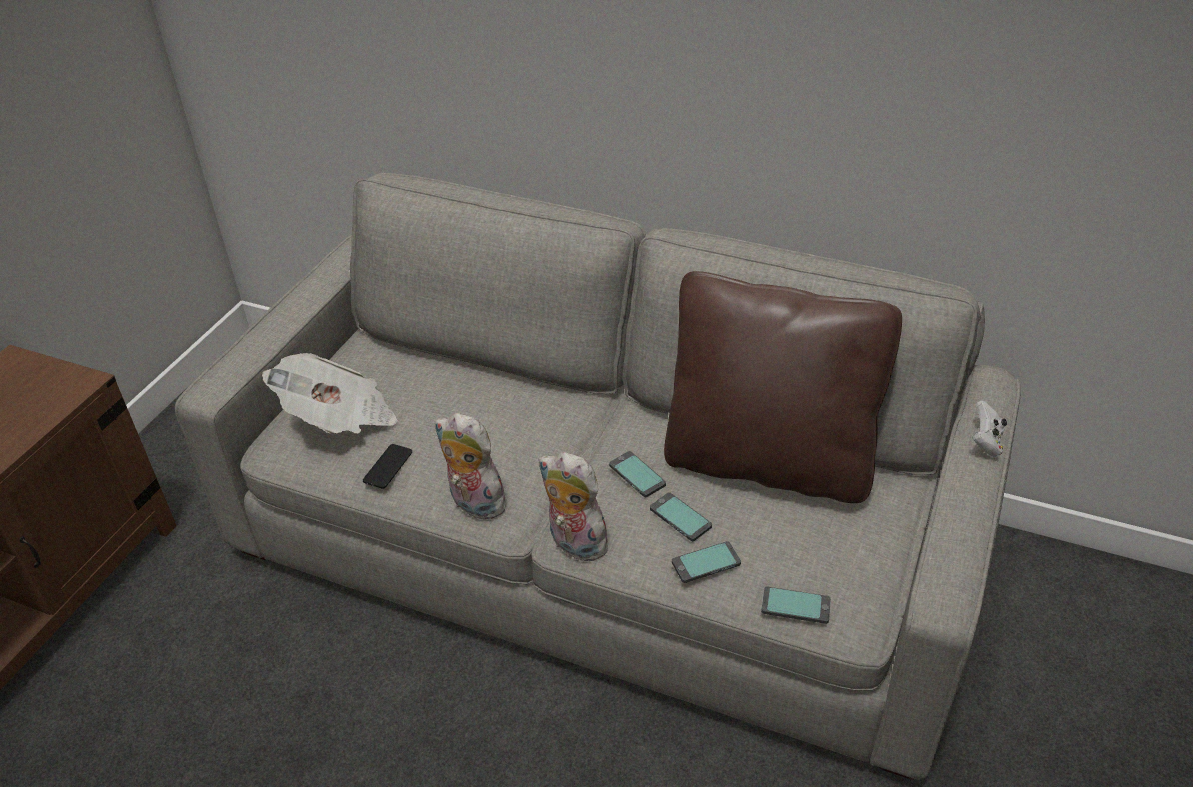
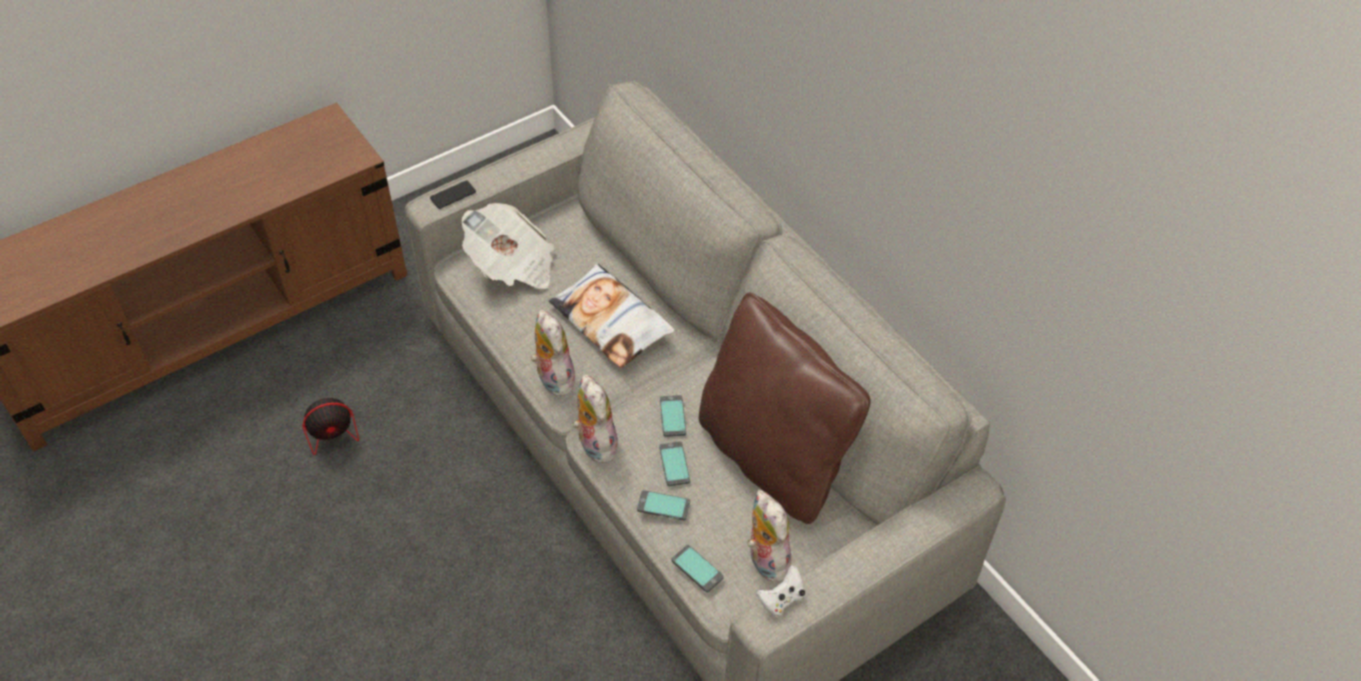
camera: 30 degrees right, 10 degrees up
phone [363,444,412,489] -> phone moved to [430,180,476,209]
white game controller [972,400,1007,457] -> white game controller moved to [756,565,805,617]
none -> fan [302,351,391,455]
none -> pillow [549,263,675,368]
none -> plush toy [747,490,792,581]

